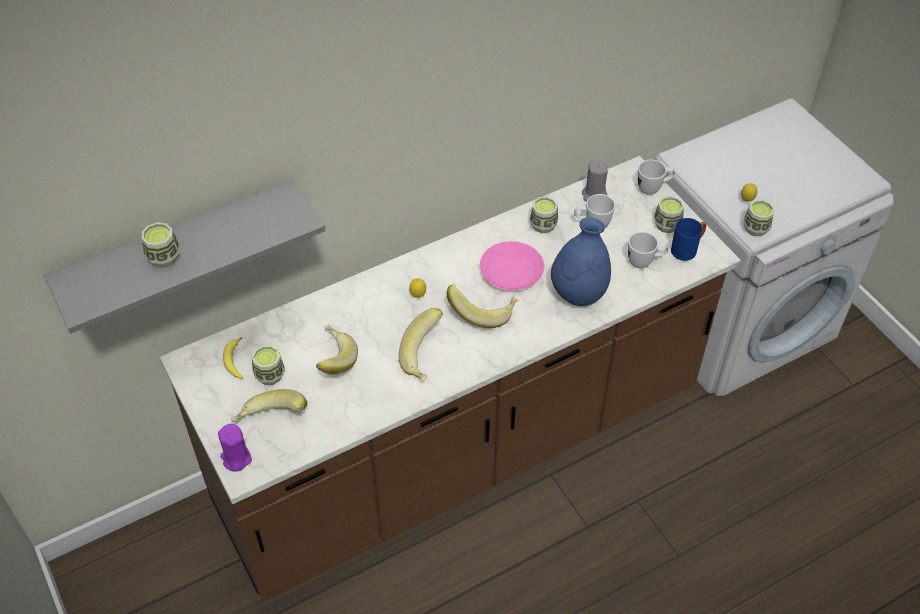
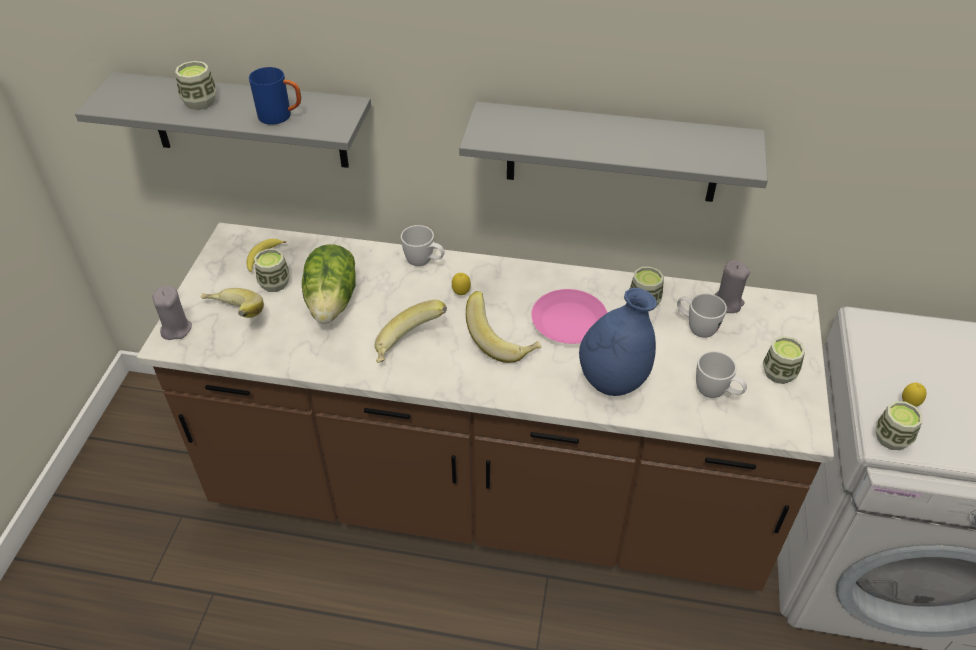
camera: 40 degrees right, 5 degrees down
purple candle [218,424,252,472] -> grey candle [152,286,192,340]
banana [316,324,358,375] -> lettuce [302,245,355,324]
white mug [638,160,675,195] -> white mug moved to [401,225,445,266]
blue mug [671,218,706,261] -> blue mug moved to [249,67,301,125]
none -> grey shelf [459,101,768,202]

